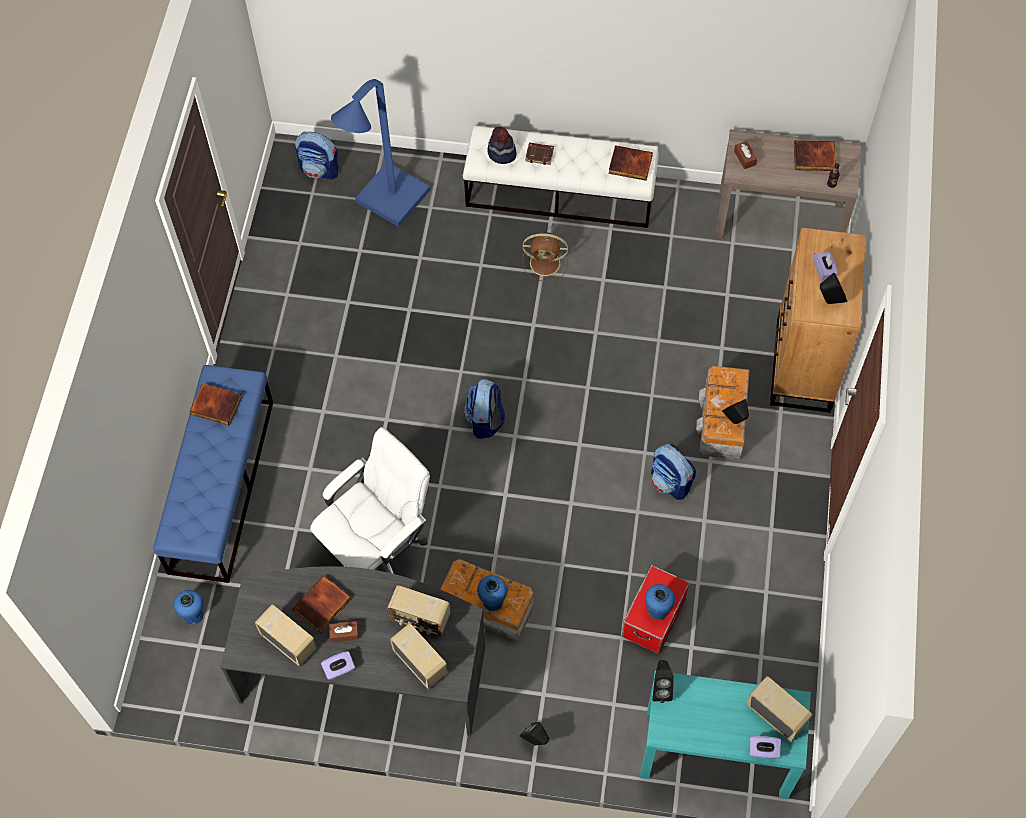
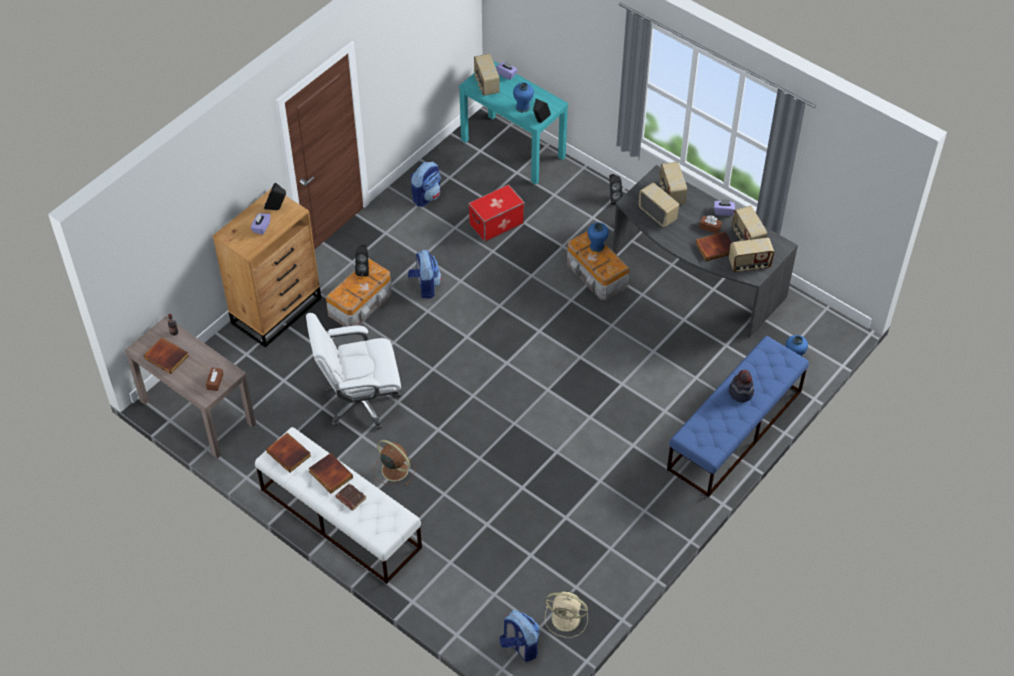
camera: 150 degrees left, 10 degrees down
book [190,383,242,426] -> book moved to [309,453,353,494]
white office chair [310,427,430,574] -> white office chair moved to [306,313,401,430]
blue floor lamp [331,79,430,227] -> none
backpack [464,379,505,439] -> backpack moved to [410,162,441,207]
hat [487,127,516,164] -> hat moved to [729,370,754,403]
blue vase [645,584,675,620] -> blue vase moved to [513,82,534,113]
none -> beige fan [545,591,588,638]
none -> radio [729,238,774,272]

